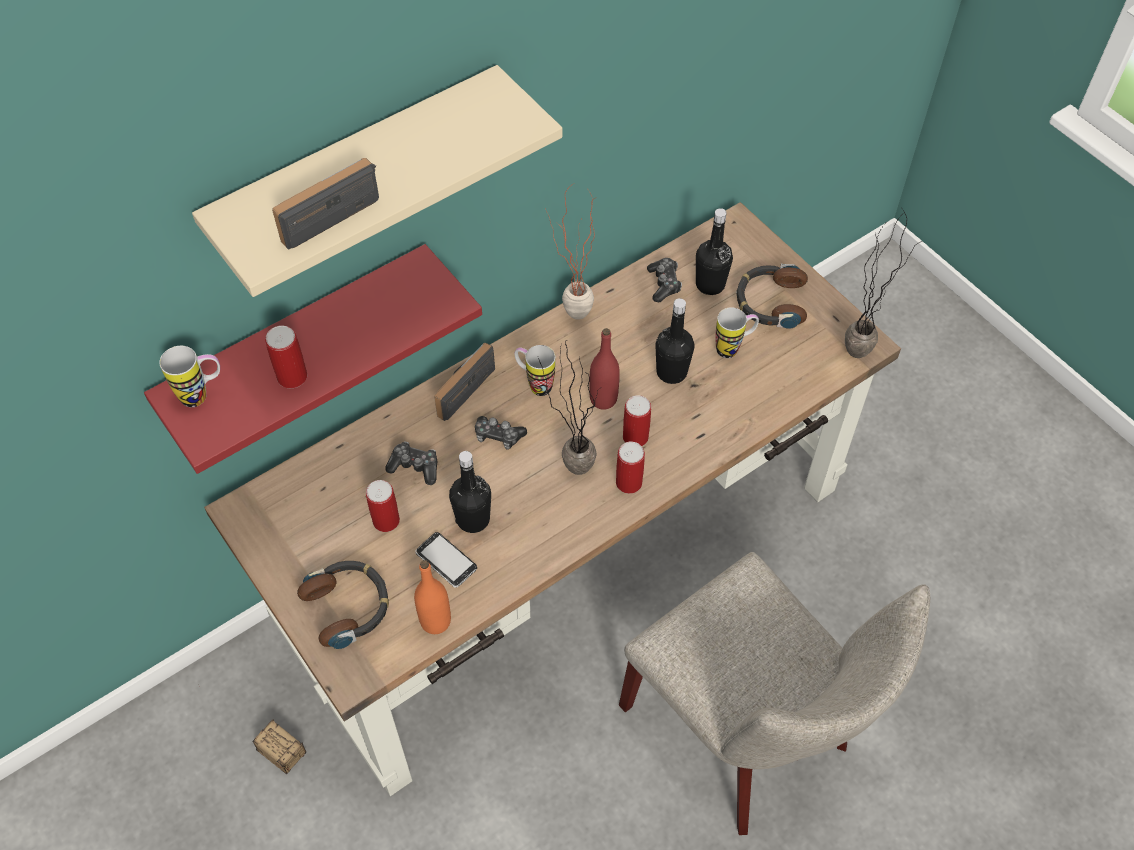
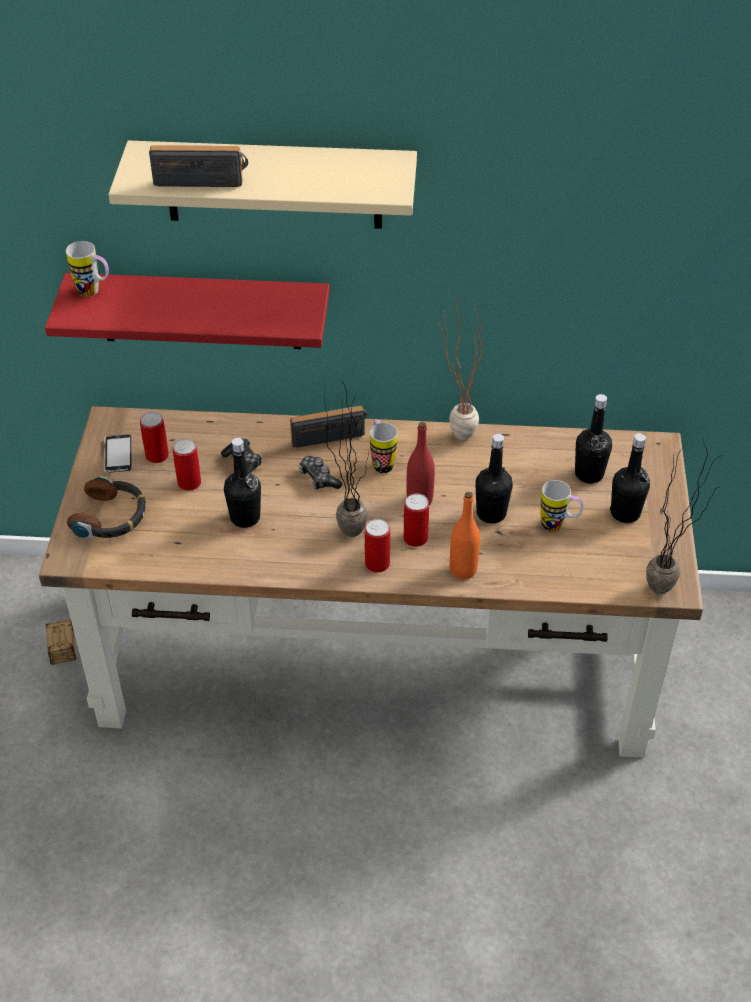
camera: 40 degrees right, 10 degrees down
can [265,326,307,388] -> can moved to [140,412,169,463]
orange bottle [414,560,451,634] -> orange bottle moved to [450,492,480,579]
phone [415,532,477,588] -> phone moved to [104,434,132,473]
beige chair [619,552,930,835] -> none
game controller [647,258,682,302] -> none
headphones [736,264,808,329] -> black bottle [610,433,650,523]

